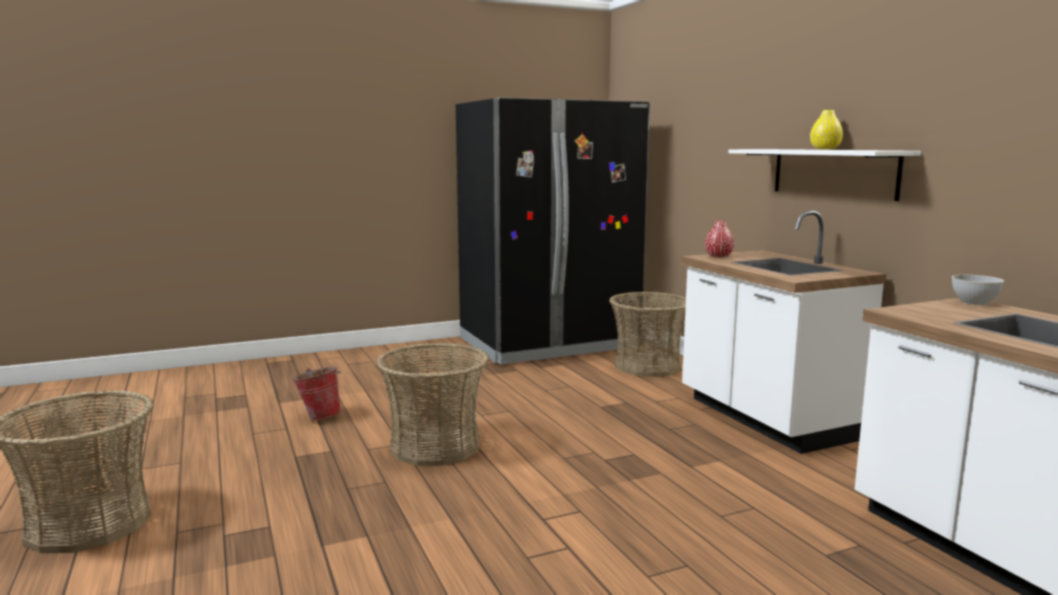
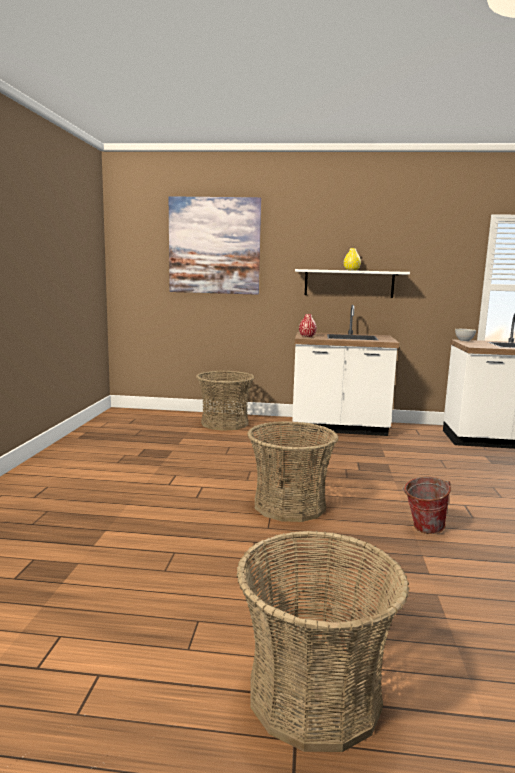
camera: 60 degrees left, 0 degrees up
bucket [292,367,341,421] -> bucket moved to [403,477,451,534]
black fridge [456,98,650,365] -> none
none -> picture [169,196,261,295]

